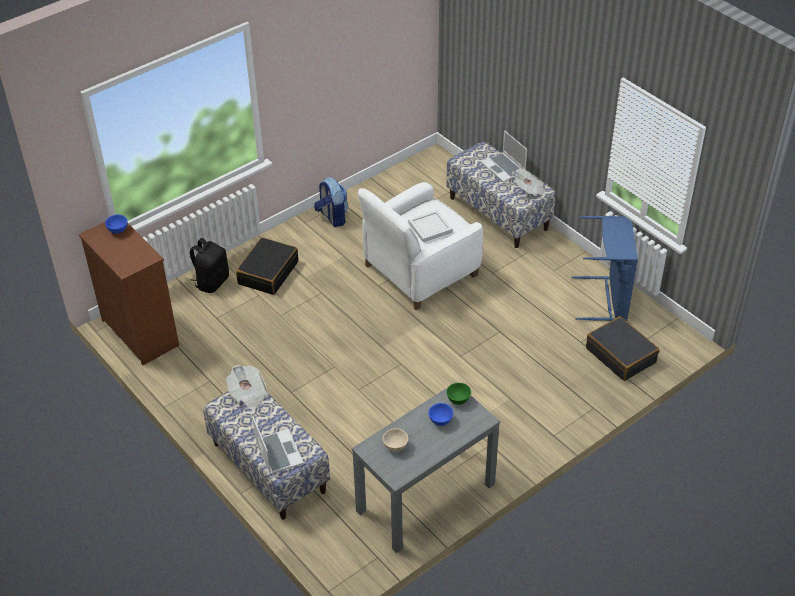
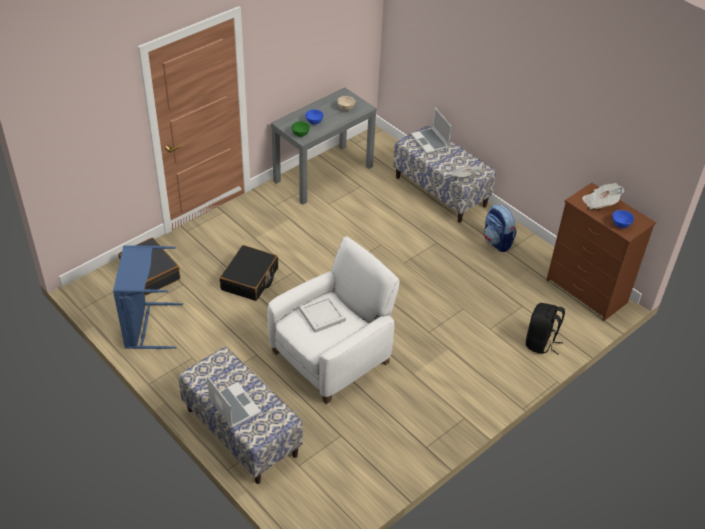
camera: 175 degrees right, 0 degrees up
black suitcase [236,238,298,295] -> black suitcase moved to [220,245,278,301]
backpack [314,177,348,227] -> backpack moved to [484,204,517,252]
newspaper [512,169,546,195] -> newspaper moved to [582,183,624,210]

